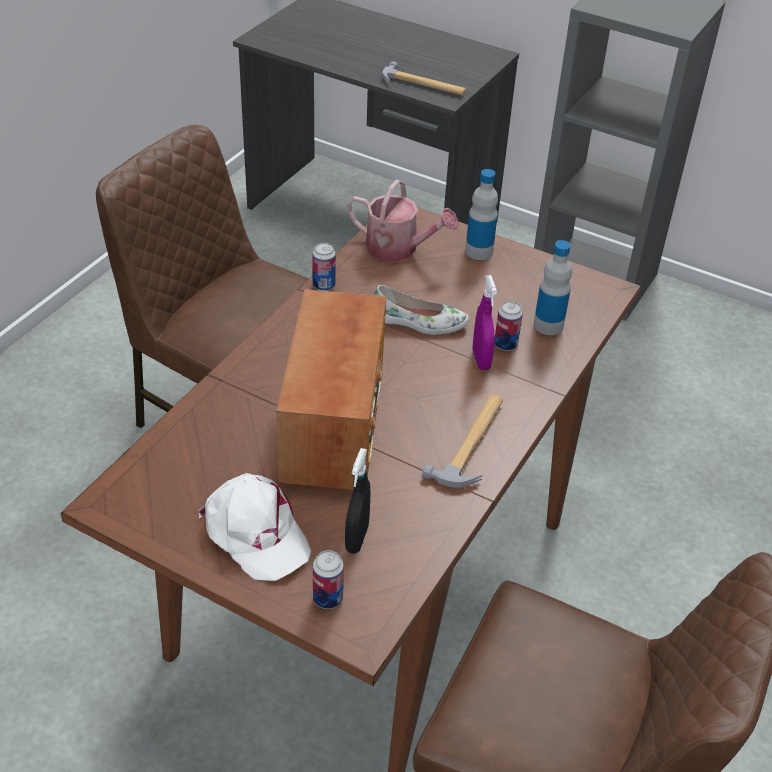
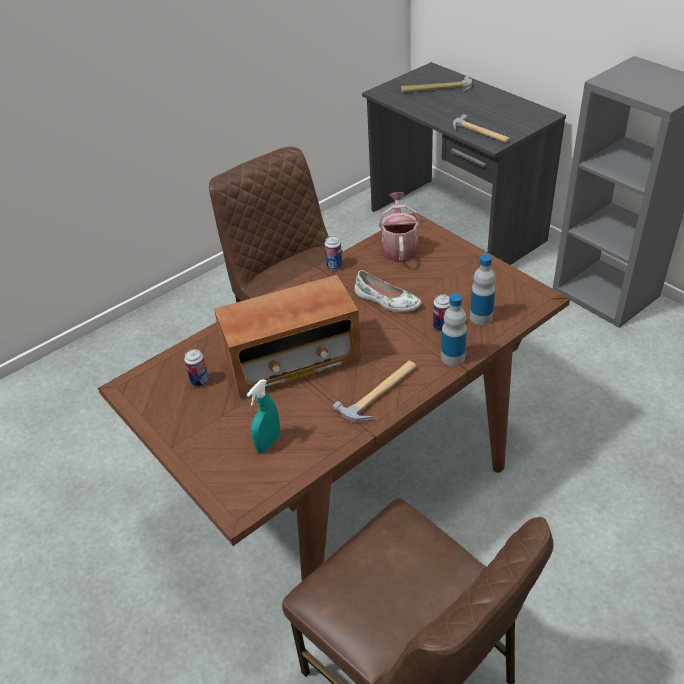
camera: 25 degrees right, 0 degrees up
white cap [198,473,311,581] -> none
radio [276,289,386,490] -> radio turned 45 degrees clockwise [214,275,361,398]
can [313,550,344,609] -> can moved to [184,349,209,387]
black spray bottle [345,448,371,554] -> turquoise spray bottle [247,379,280,453]
watering can [347,179,459,262] -> watering can turned 135 degrees counterclockwise [378,192,421,262]
bottle [465,169,498,260] -> bottle moved to [441,293,467,366]
purple spray bottle [473,275,497,370] -> none
none -> hammer [401,76,472,93]

